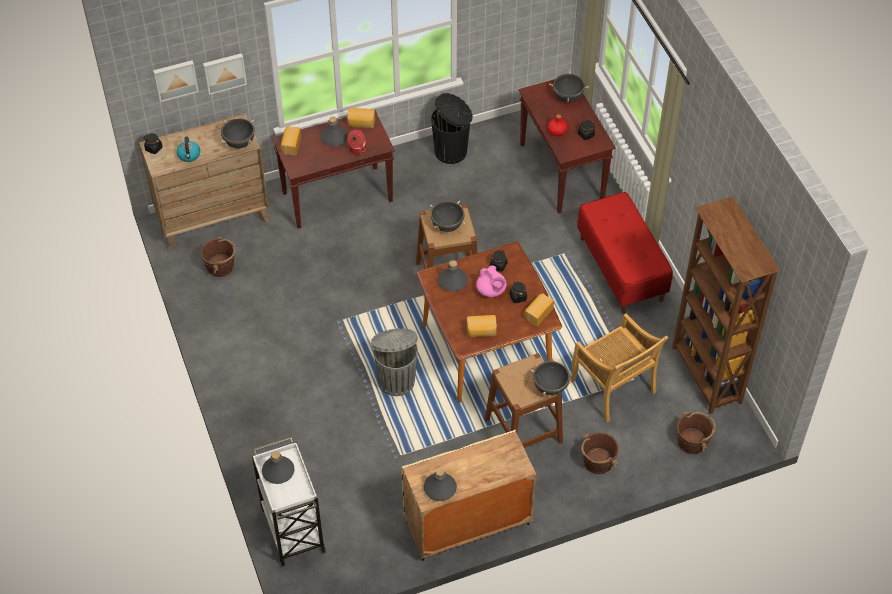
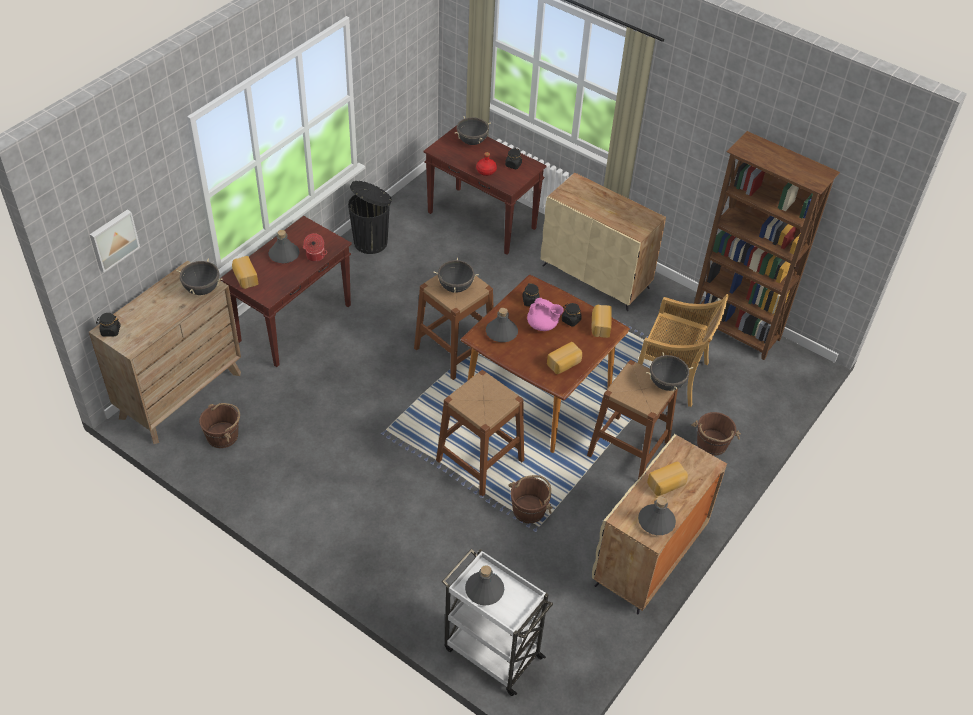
camera: 35 degrees left, 5 degrees down
kettle [177,136,200,162] -> none
picture [203,53,247,95] -> none
bread [347,108,375,128] -> bread moved to [647,461,688,496]
grey trash can [371,328,418,396] -> brown stool [436,370,524,496]
red bench [577,192,673,314] -> beige cabinet [541,173,666,311]
brown bucket [677,412,716,454] -> brown bucket moved to [509,475,553,523]

